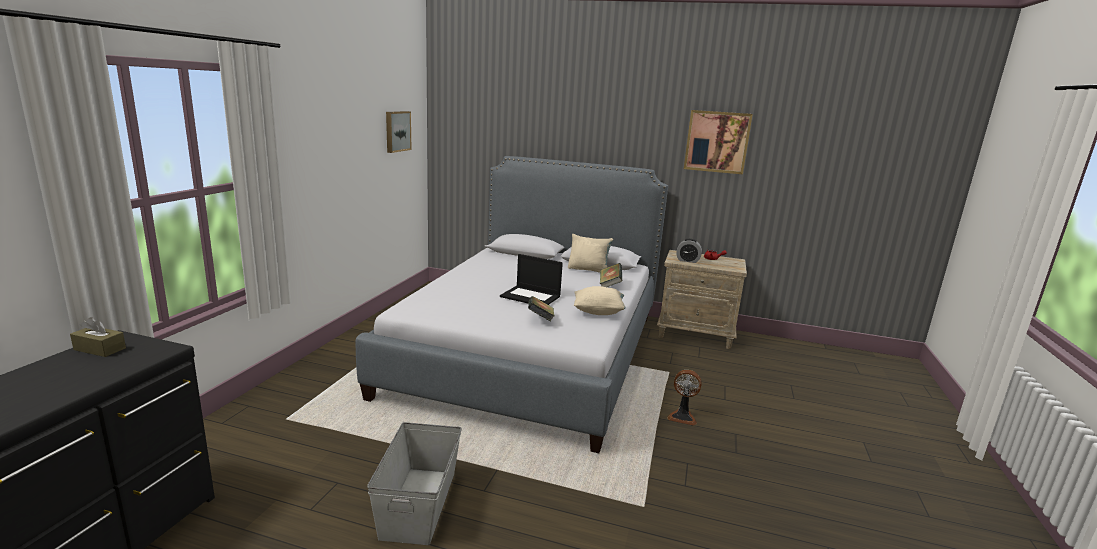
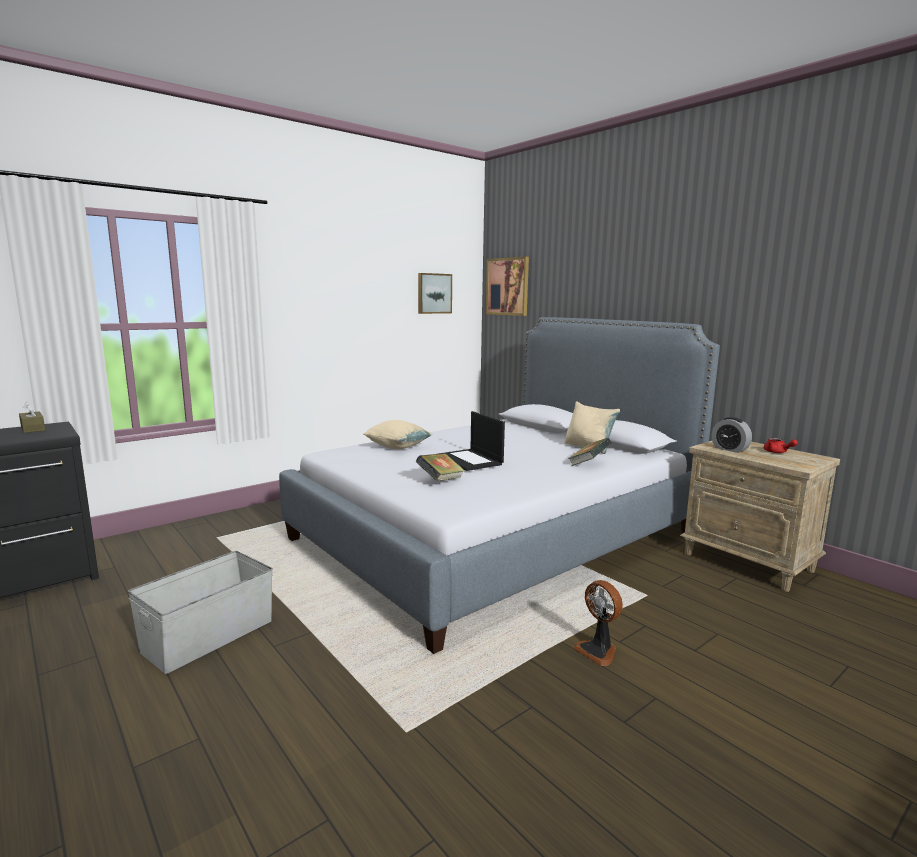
camera: 35 degrees right, 5 degrees down
beige pillow [574,286,626,315] -> beige pillow moved to [364,420,433,449]
picture [684,110,753,175] -> picture moved to [486,257,529,316]

